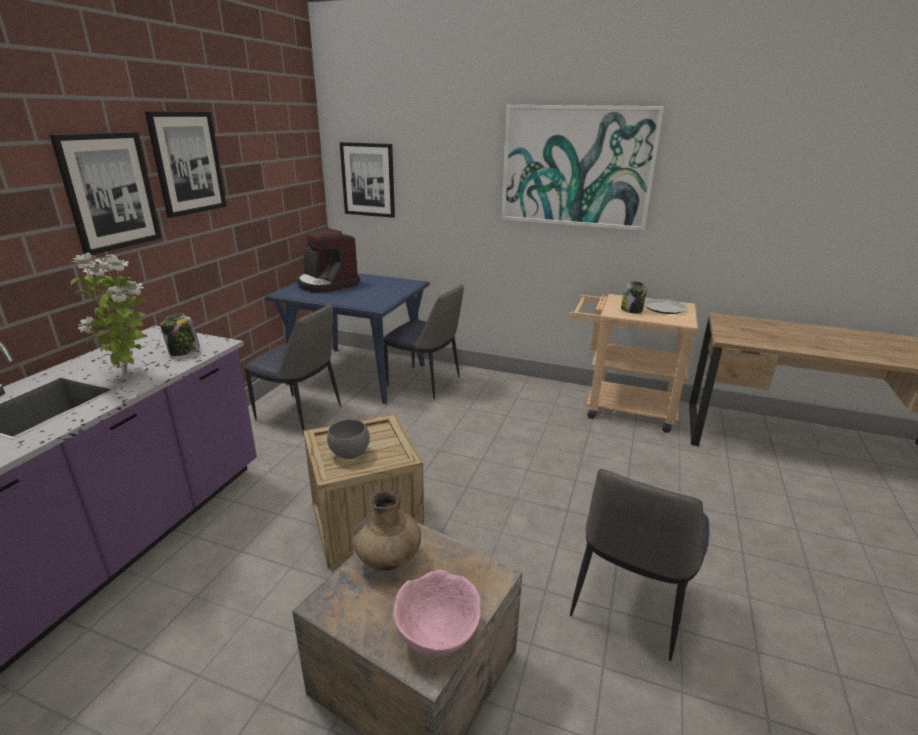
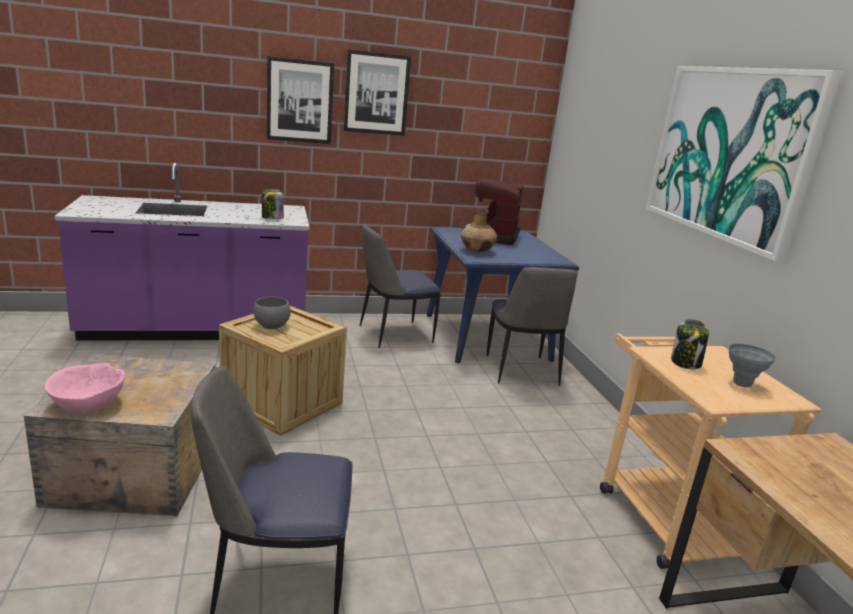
camera: 55 degrees right, 5 degrees down
potted plant [71,253,148,375] -> none
chair [244,304,341,434] -> chair turned 75 degrees clockwise [360,223,441,348]
picture [340,142,395,218] -> none
brown vase [352,491,421,571] -> brown vase moved to [461,209,498,252]
plate [644,299,688,314] -> grey vase [729,344,775,388]

